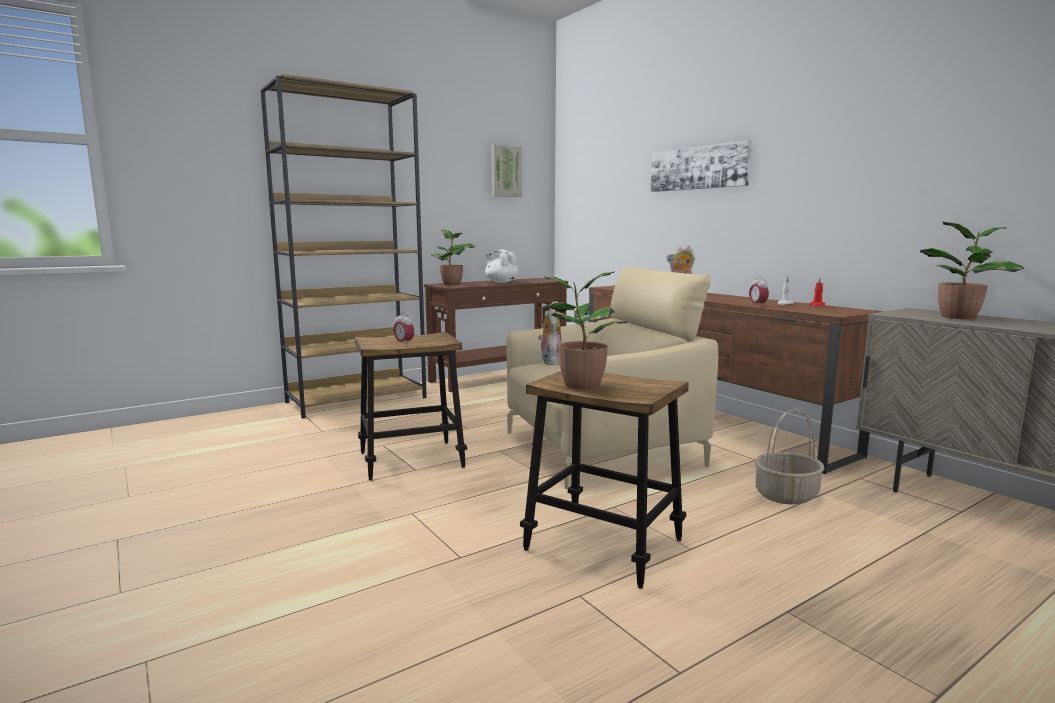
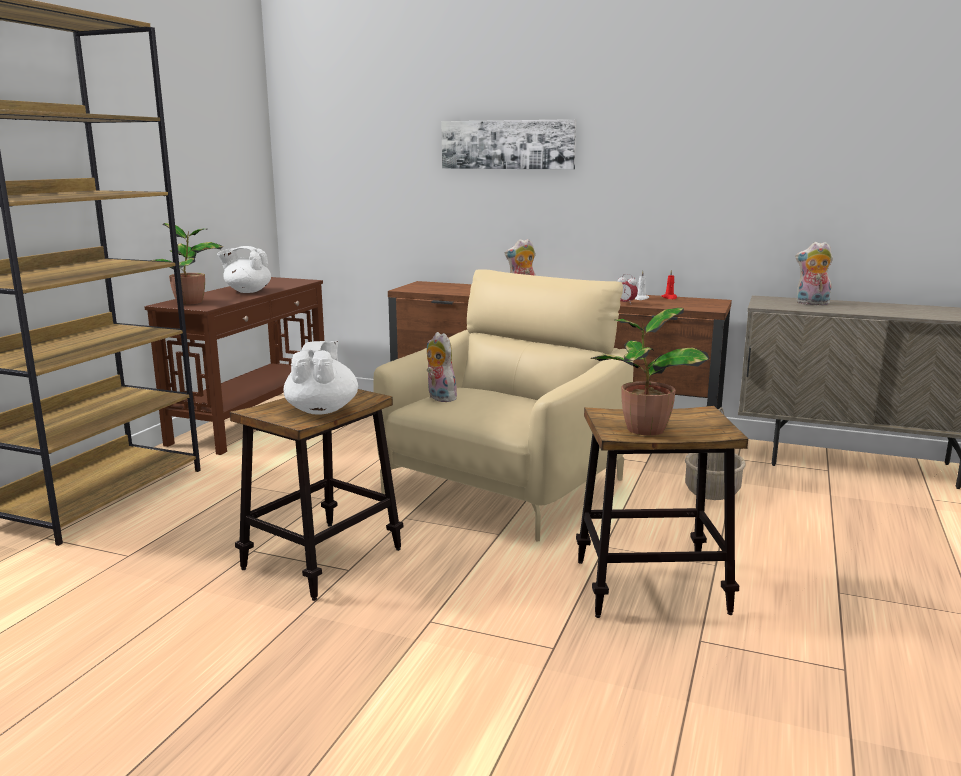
camera: 35 degrees left, 5 degrees up
alarm clock [394,312,414,345] -> white teapot [284,341,358,415]
picture [491,145,522,197] -> none
potted plant [920,222,1024,319] -> plush toy [795,242,833,305]

